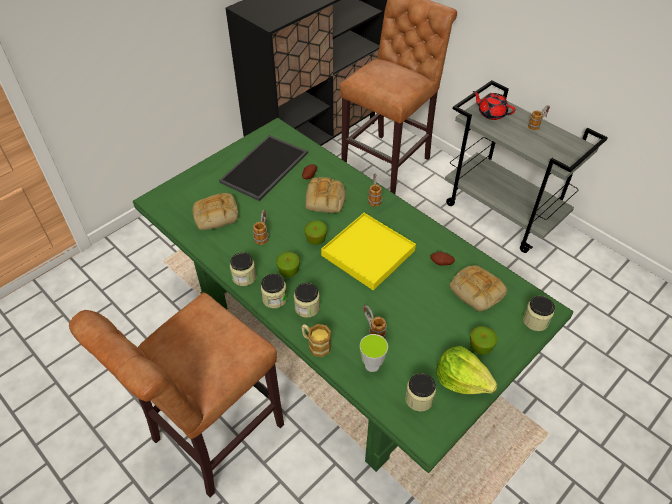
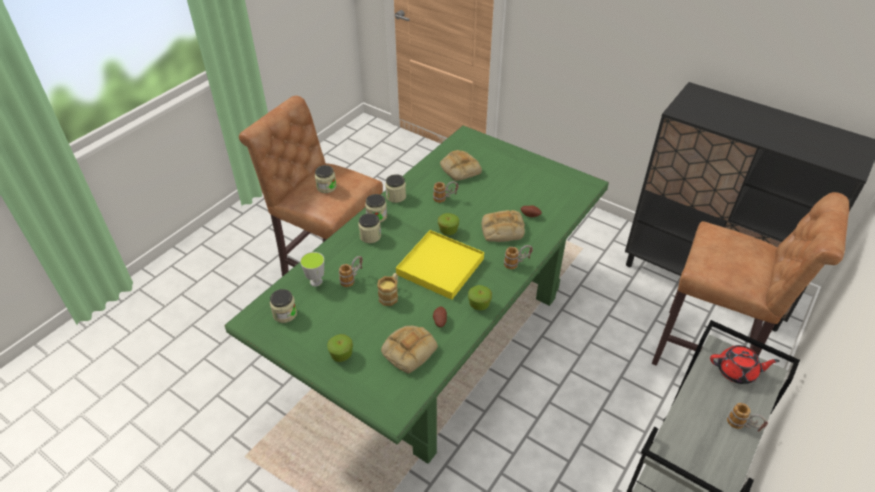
camera: 80 degrees right, 5 degrees down
tray [219,135,308,201] -> none
apple [276,252,300,278] -> apple moved to [468,285,492,310]
mug [301,324,331,357] -> mug moved to [377,273,398,306]
lettuce [437,346,498,394] -> none
red teapot [473,91,515,120] -> red teapot turned 75 degrees clockwise [710,345,780,384]
jar [523,296,555,331] -> jar moved to [315,165,337,193]

